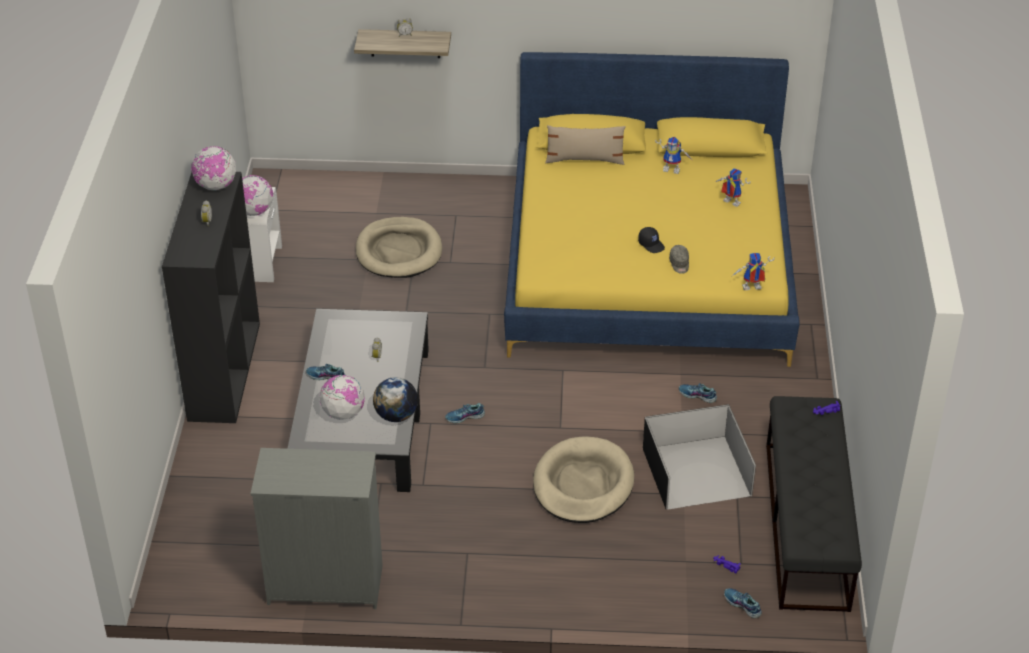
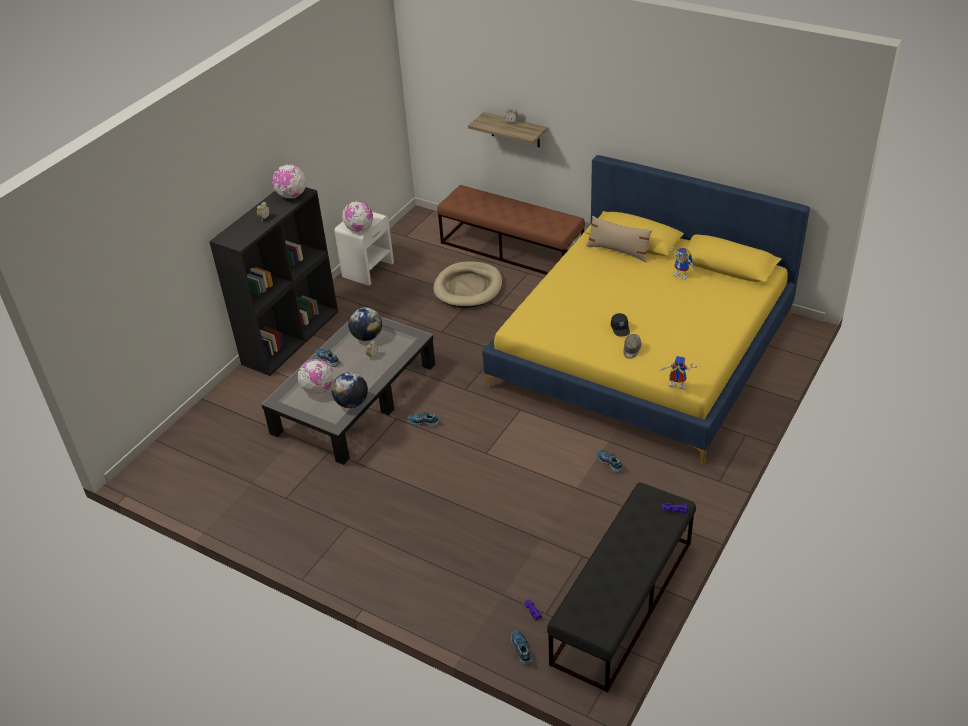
camera: 30 degrees right, 0 degrees up
grey dresser [250,448,383,609] -> none
beige dog bed [533,436,634,523] -> none
black storage box [643,404,756,509] -> none
toy robot [716,168,751,207] -> none
none -> globe [348,307,382,341]
none -> brown bench [437,185,585,275]

